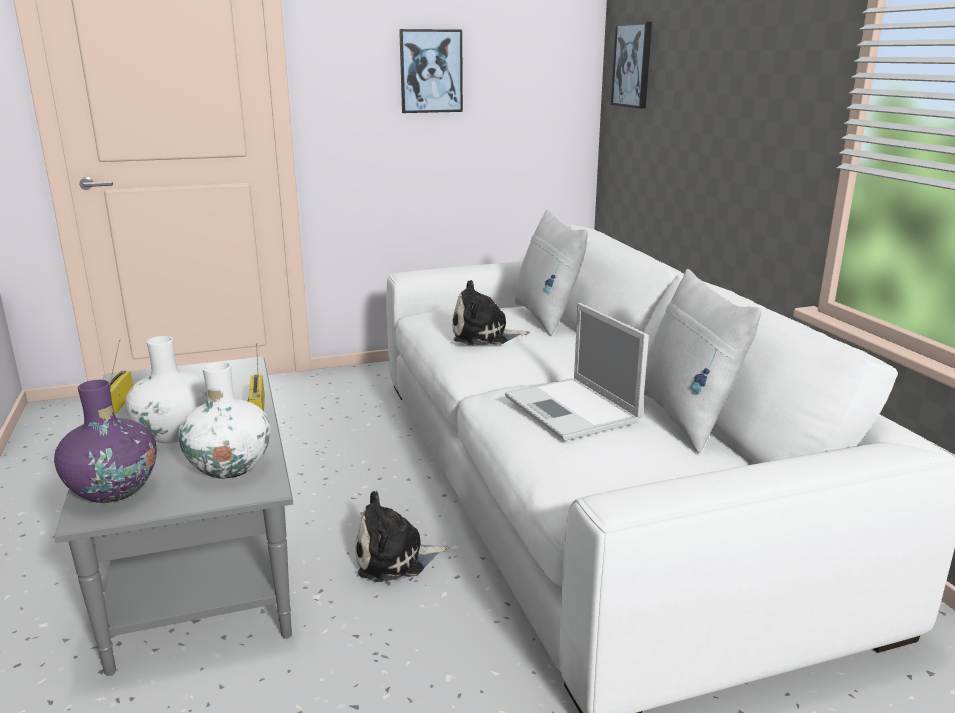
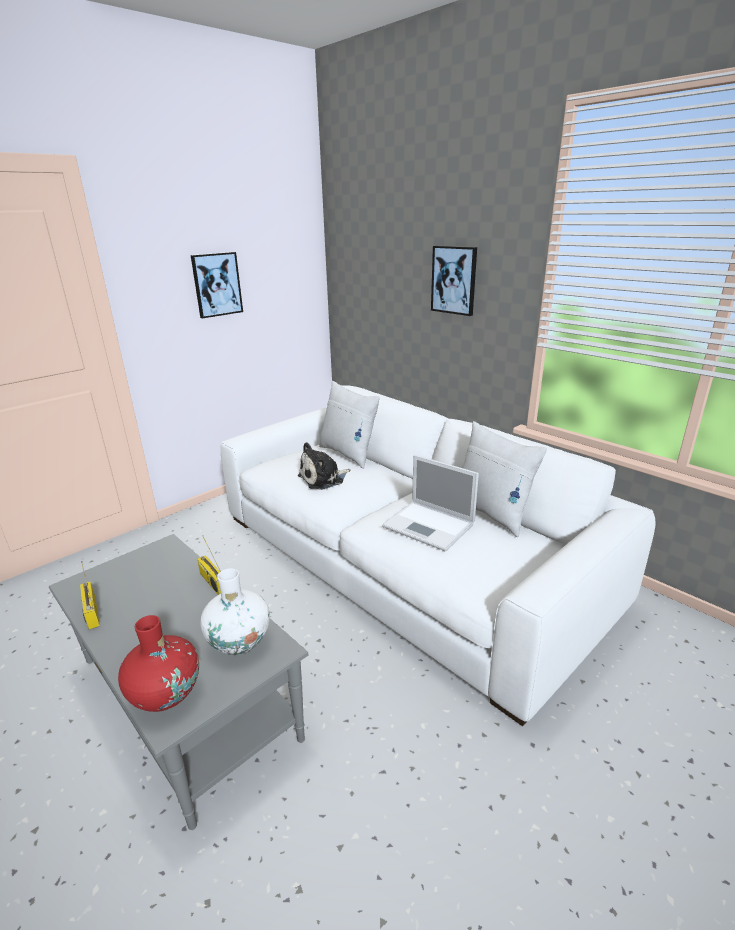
camera: 25 degrees left, 5 degrees up
purple vase [54,380,157,503] -> red vase [118,615,199,712]
white vase [125,336,207,443] -> none
plush toy [355,491,449,582] -> none
picture [611,22,652,109] -> picture moved to [431,246,477,316]

